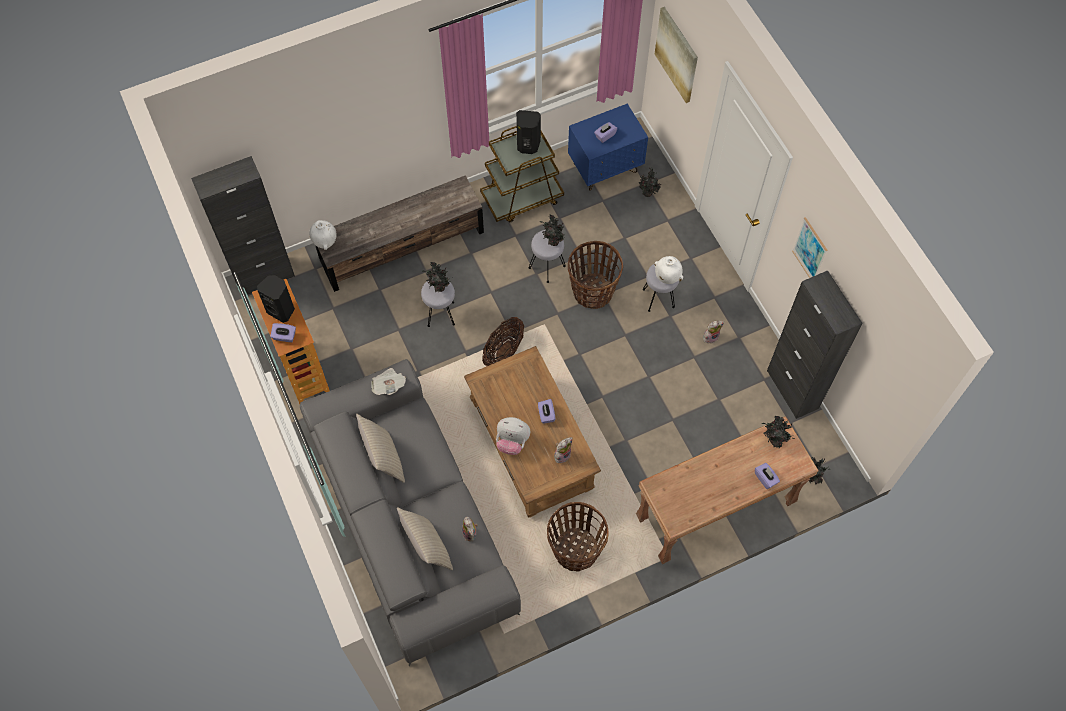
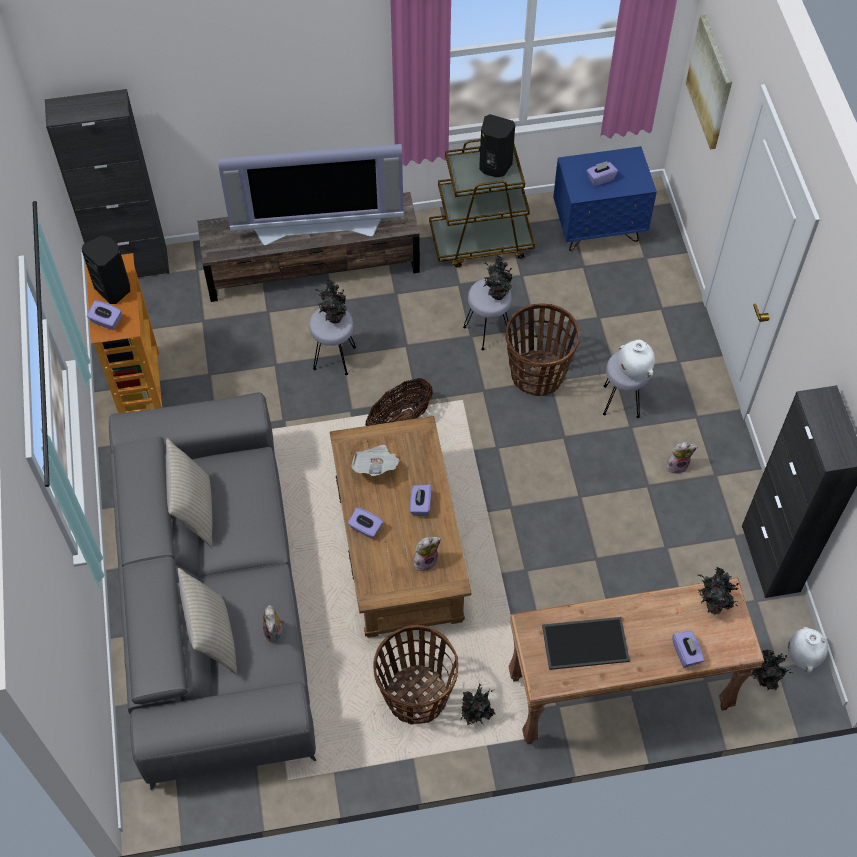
camera: 15 degrees right, 5 degrees down
white vase [310,220,336,250] -> white vase moved to [788,627,828,673]
newspaper [371,368,406,395] -> newspaper moved to [351,445,400,476]
plush toy [496,417,530,455] -> purple tissue box [348,507,383,539]
potted plant [639,167,661,197] -> potted plant moved to [460,683,495,725]
picture [792,217,827,278] -> none
none -> television [218,144,404,246]
none -> tray [542,617,630,670]

